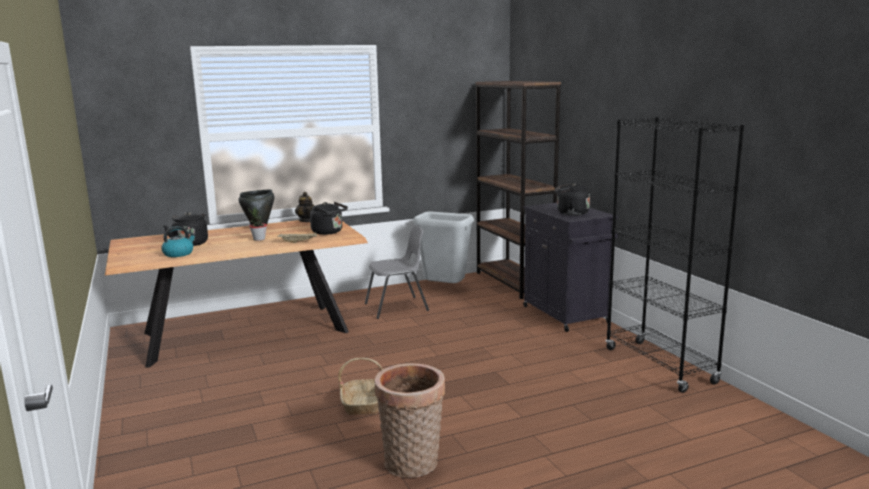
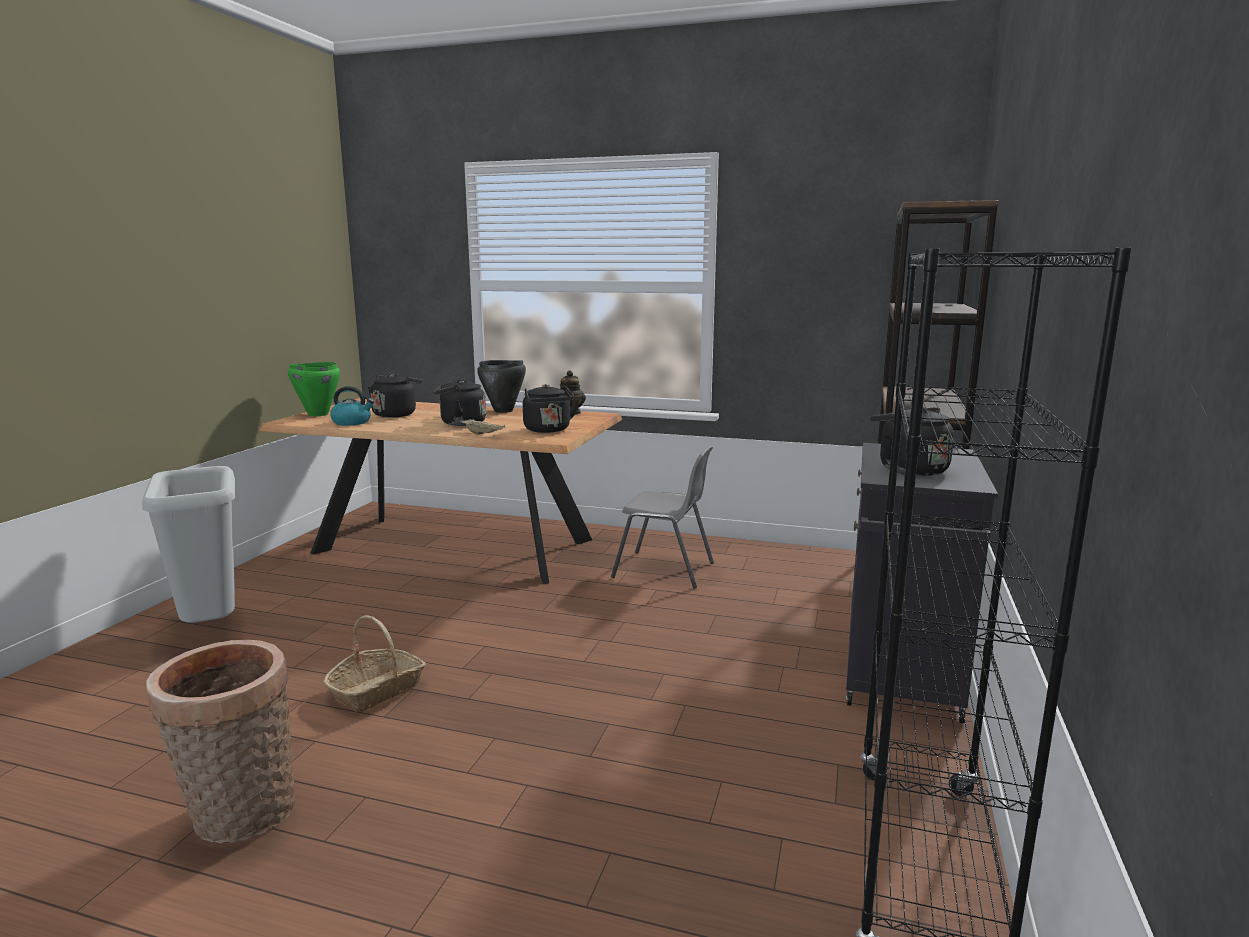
camera: 40 degrees right, 0 degrees up
potted plant [248,207,267,241] -> black kettle [433,379,486,426]
grey trash can [413,212,474,283] -> grey trash can moved to [142,466,235,623]
none -> green cooking pot [288,362,340,416]

